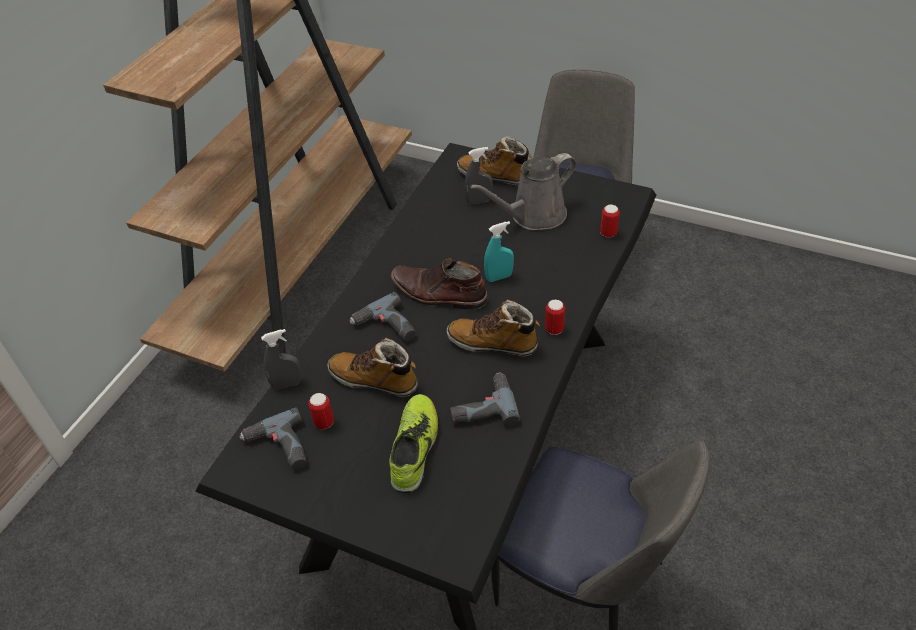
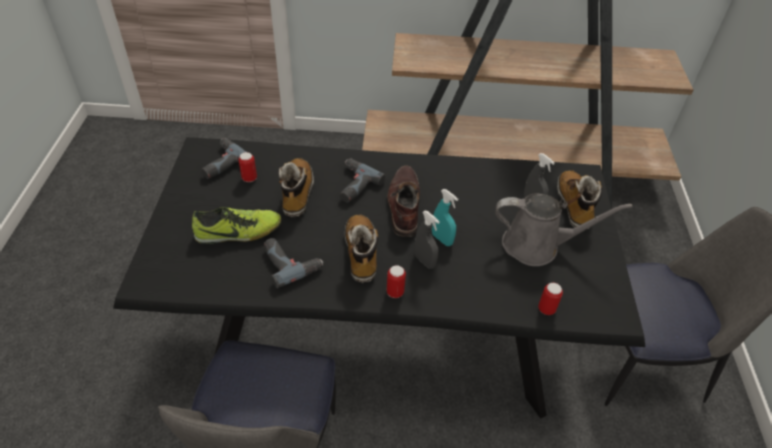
camera: 65 degrees right, 0 degrees up
grey spray bottle [261,329,302,390] -> grey spray bottle moved to [414,211,440,269]
grey watering can [470,153,577,230] -> grey watering can turned 150 degrees clockwise [495,193,632,266]

